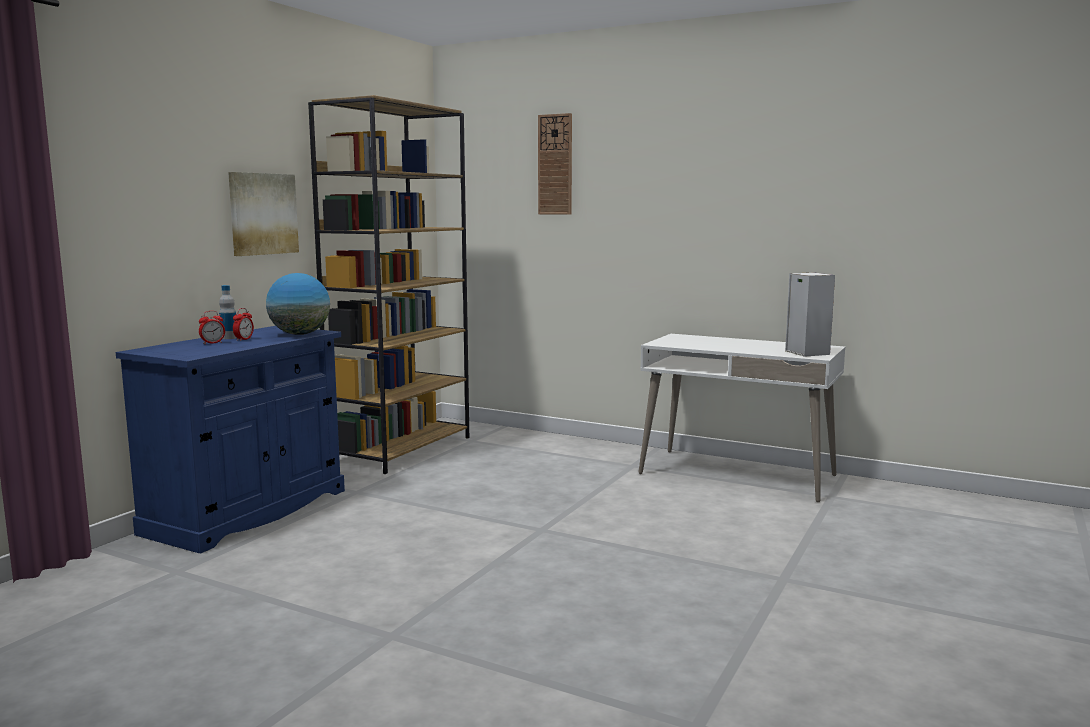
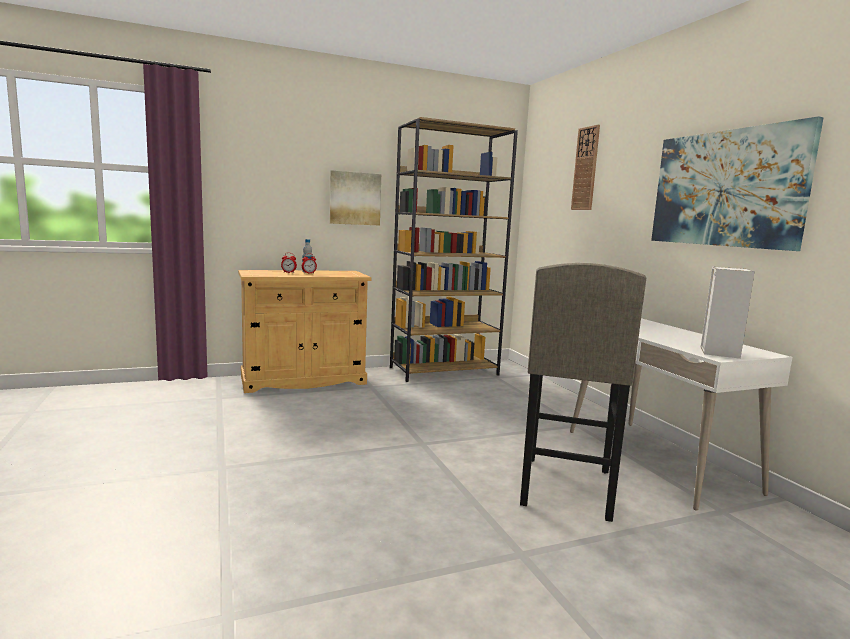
camera: 40 degrees right, 0 degrees up
blue cabinet [116,326,345,554] -> beige cabinet [238,270,372,393]
globe [266,273,330,335] -> none
none -> grey stool [520,263,646,522]
none -> picture [651,117,824,251]

